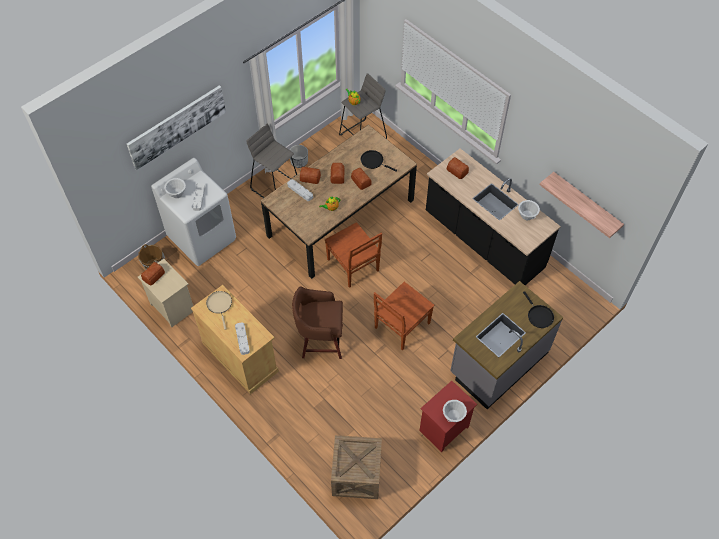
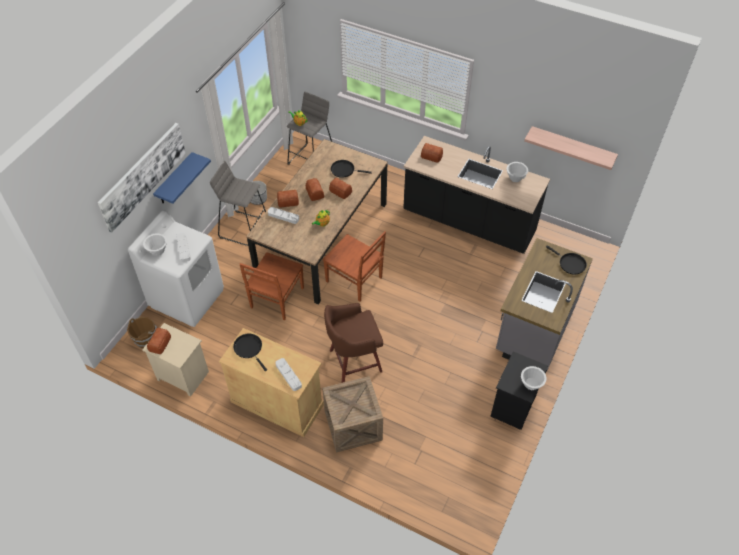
camera: 20 degrees left, 5 degrees down
beige frying pan [206,291,232,330] -> black frying pan [233,334,267,371]
crate [331,435,382,499] -> crate moved to [323,376,383,453]
brown chair [374,282,434,350] -> brown chair moved to [240,252,304,320]
red nightstand [419,381,477,452] -> black nightstand [490,351,548,430]
none -> blue shelf [153,152,211,204]

